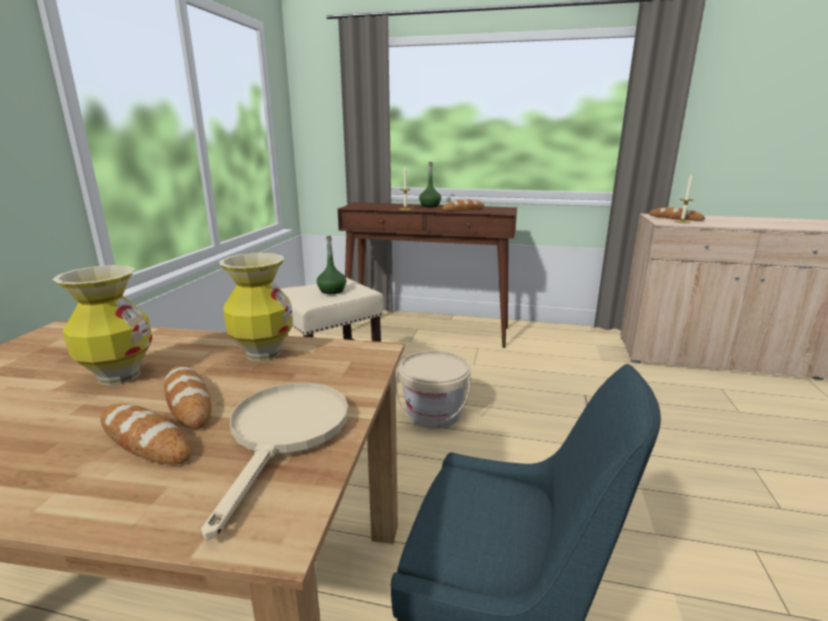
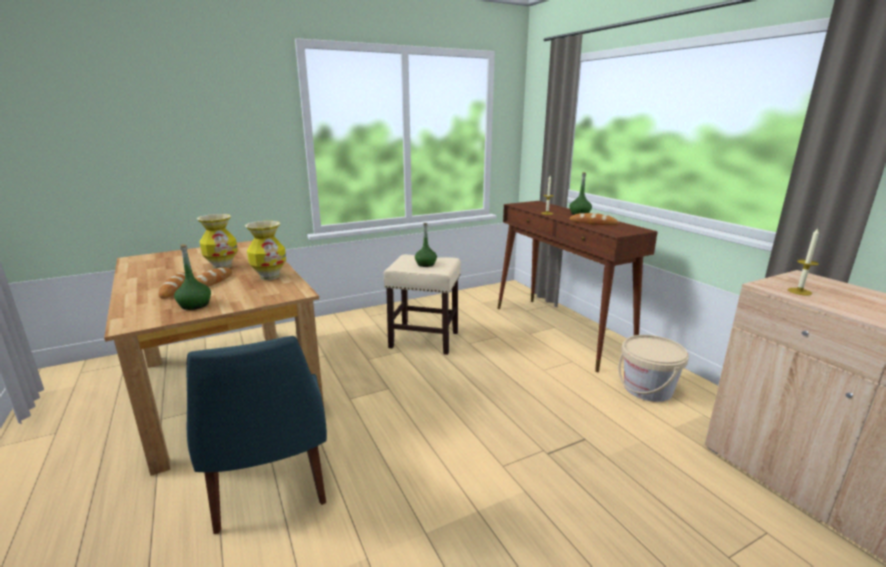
camera: 50 degrees right, 0 degrees up
beige frying pan [201,383,348,540] -> green bottle [174,244,211,310]
beige bucket [396,350,471,429] -> beige bucket moved to [618,335,689,402]
bread [649,207,705,221] -> none

